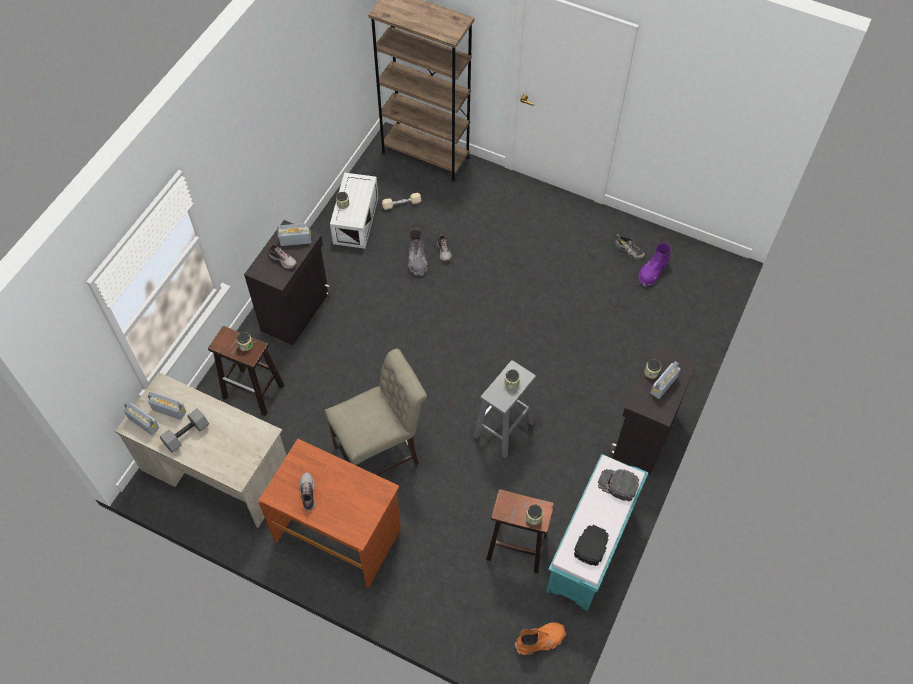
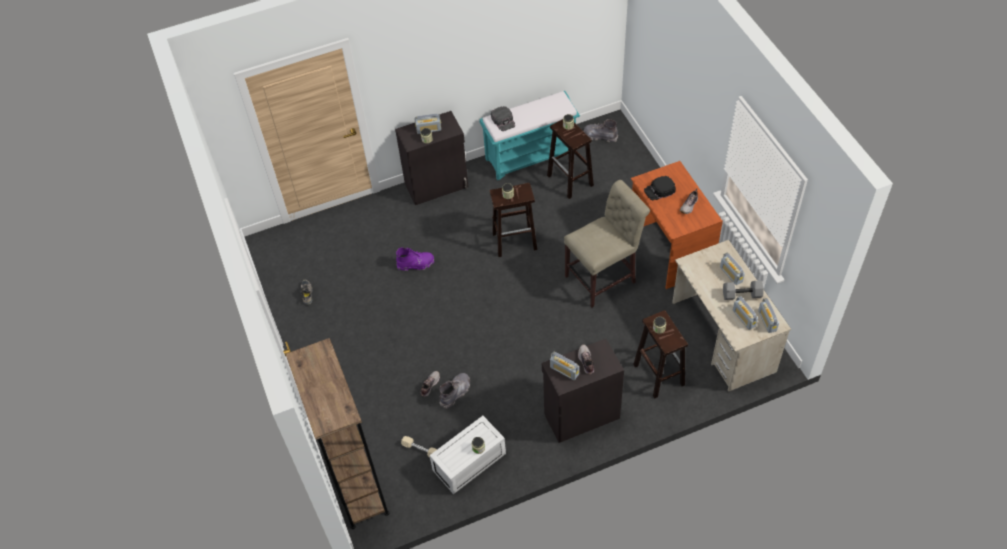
camera: 135 degrees left, 5 degrees down
beige chair [325,349,427,475] -> beige chair turned 135 degrees clockwise [564,180,650,307]
grey stool [473,360,536,459] -> brown stool [489,183,537,257]
orange boot [515,622,566,655] -> grey boot [583,119,618,142]
black cap [574,525,609,566] -> black cap moved to [644,176,676,201]
purple boot [638,243,672,287] -> purple boot moved to [396,248,434,271]
none -> radio [720,253,745,285]

